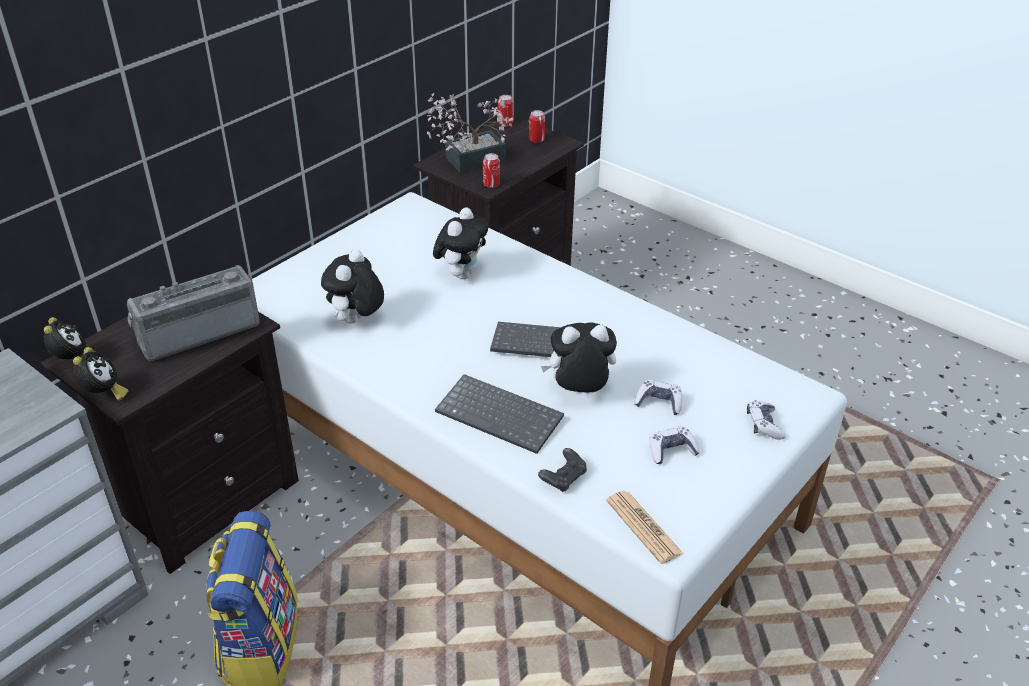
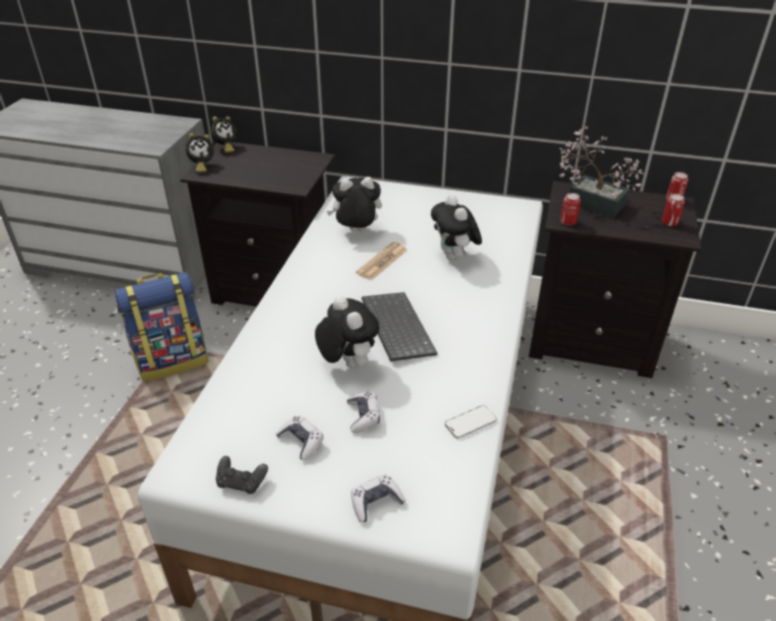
camera: 65 degrees right, 0 degrees up
radio [127,265,260,361] -> none
plush toy [433,208,488,279] -> plush toy turned 75 degrees clockwise [431,195,482,260]
keyboard [435,374,564,454] -> none
black game controller [538,448,587,492] -> black game controller moved to [216,456,268,494]
newspaper [606,491,684,564] -> newspaper moved to [356,242,407,280]
none -> phone [445,405,497,439]

